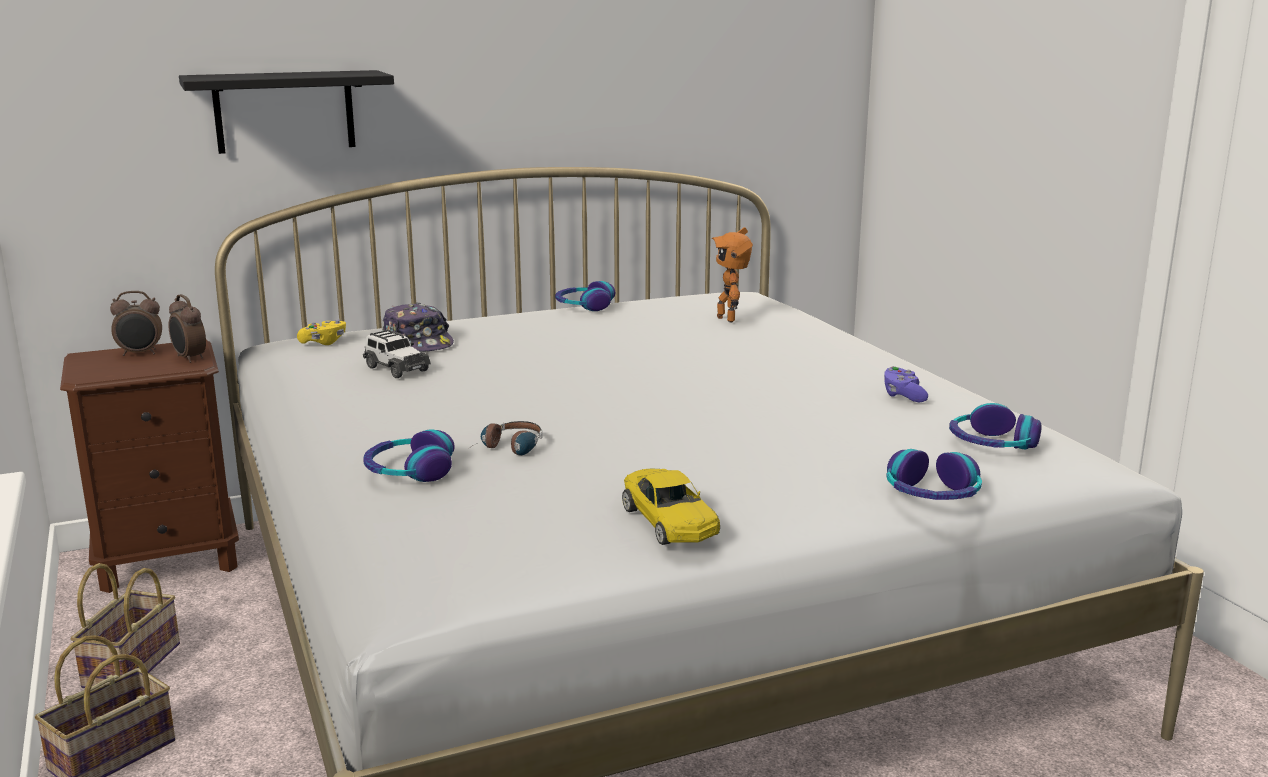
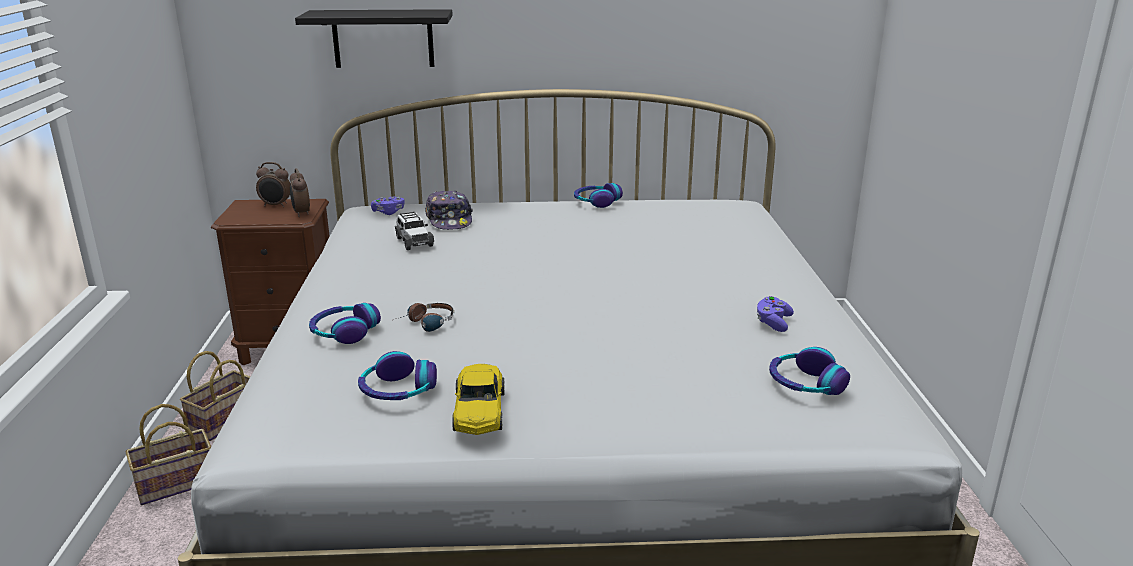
camera: 20 degrees right, 5 degrees up
yellow game controller [297,320,346,345] -> purple game controller [371,197,405,215]
toy robot [712,227,753,323] -> none
headphones [886,449,982,500] -> headphones moved to [358,351,437,400]

